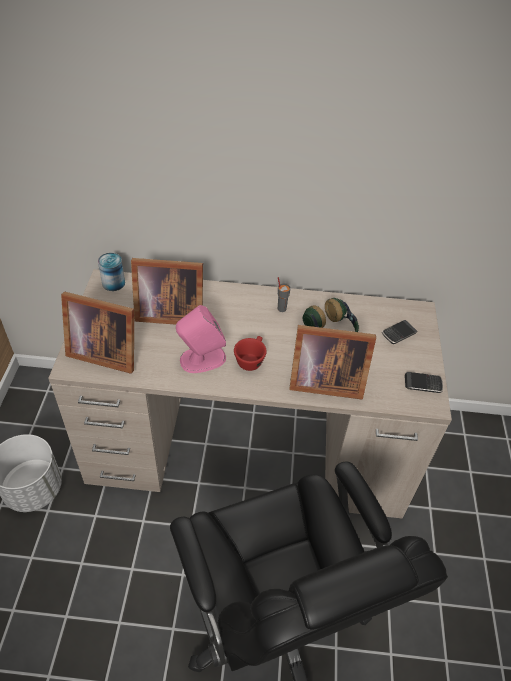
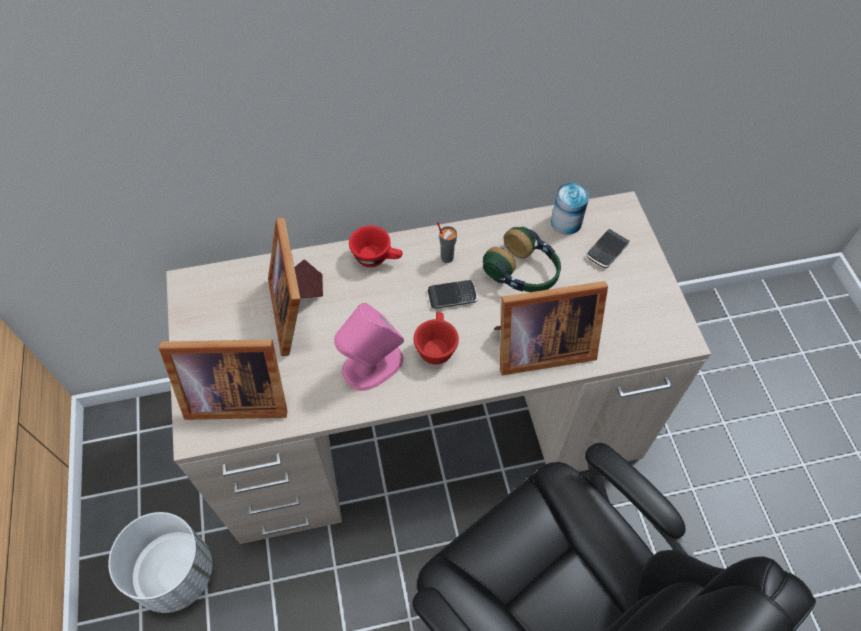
camera: 15 degrees left, 10 degrees up
can [98,253,125,291] -> can moved to [551,183,589,235]
picture frame [131,258,203,325] -> picture frame turned 90 degrees clockwise [268,218,323,356]
phone [405,372,443,393] -> phone moved to [428,280,478,309]
none -> red cup [349,225,403,267]

